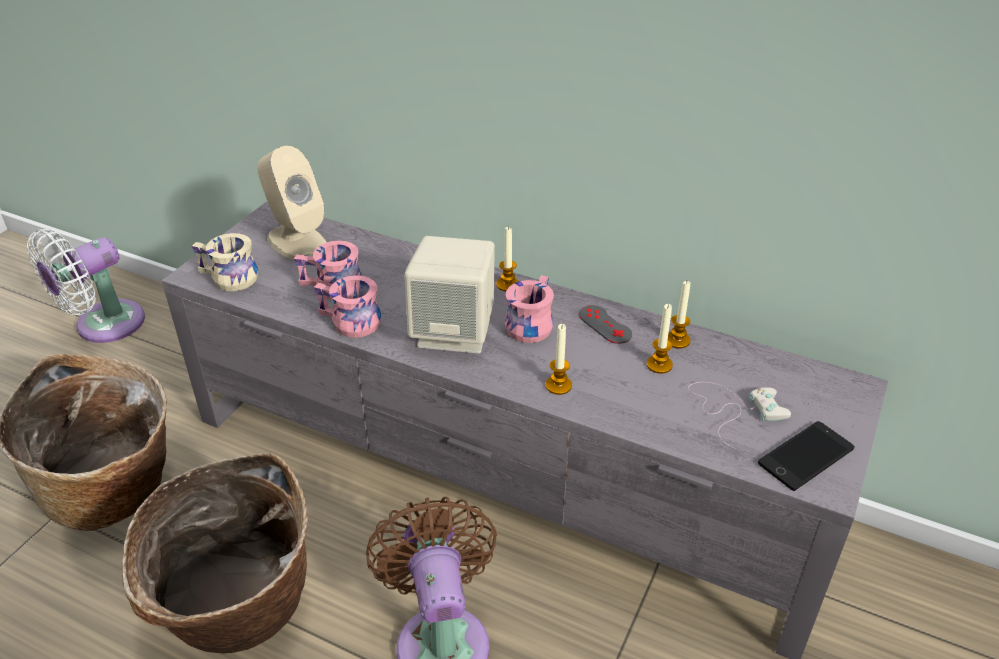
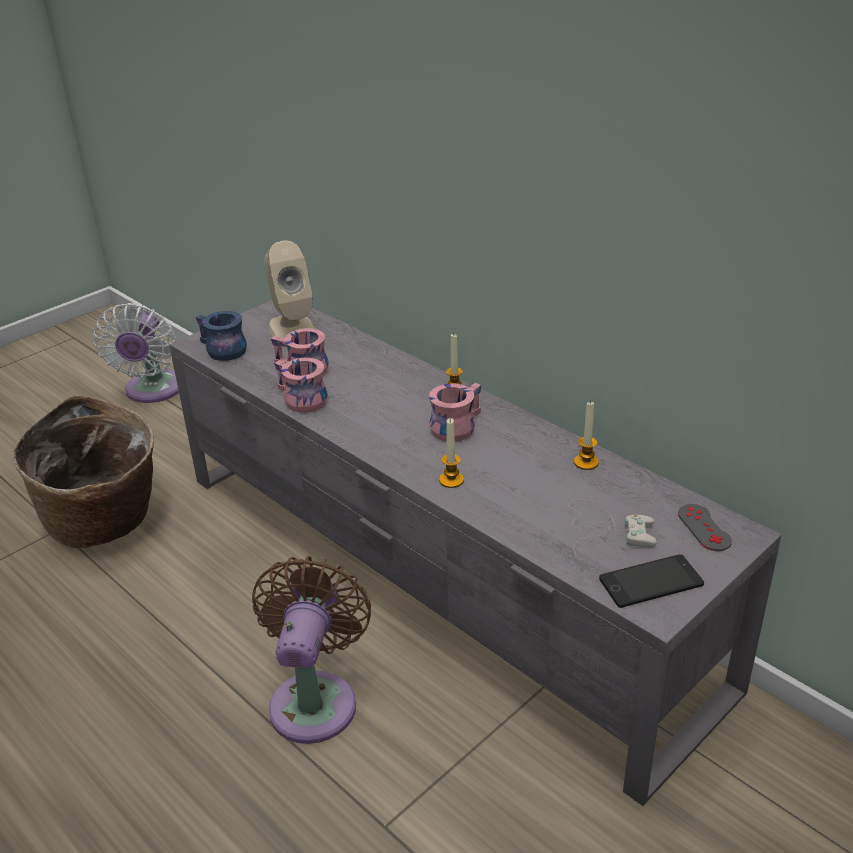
camera: 20 degrees right, 5 degrees down
white fan [27,229,145,343] -> white fan turned 60 degrees counterclockwise [93,303,179,403]
basket [122,453,308,654] -> none
beige mug [192,233,258,291] -> blue mug [196,311,247,361]
beige speaker [404,236,495,354] -> none
grey game controller [579,305,632,344] -> grey game controller moved to [678,504,732,551]
candle [646,304,673,374] -> none

